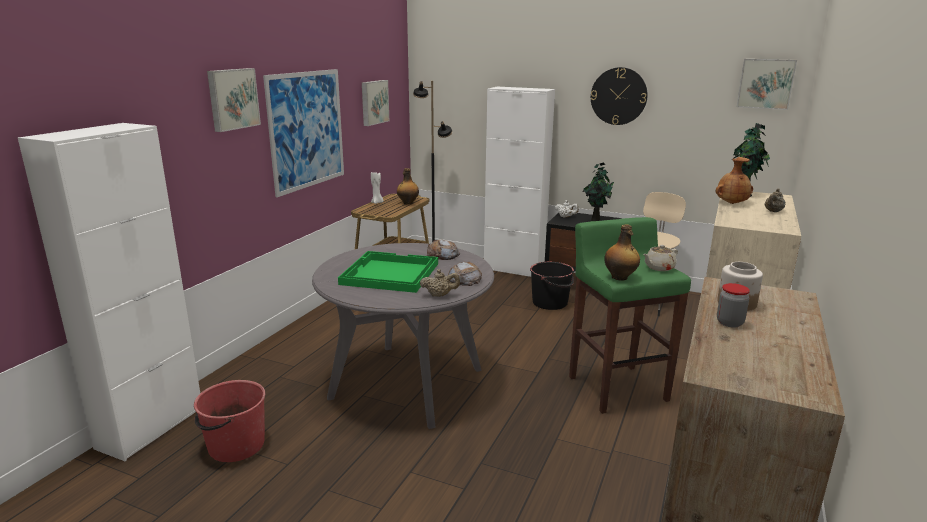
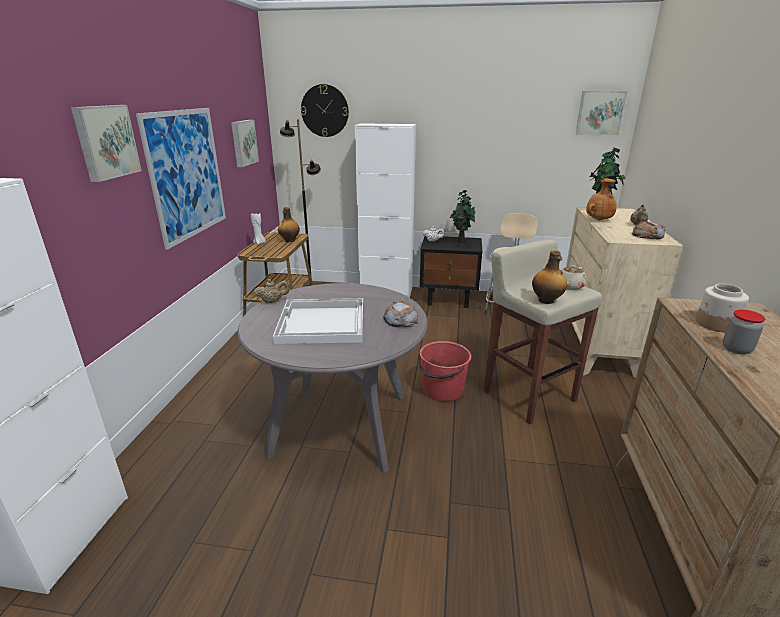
camera: 15 degrees left, 5 degrees up
red bucket [194,380,265,462] -> red bucket moved to [418,341,471,401]
green tray [338,251,438,293] -> white tray [273,298,363,344]
beige teapot [420,269,460,297] -> beige teapot moved to [253,279,290,303]
bread [427,240,460,260] -> bread moved to [632,221,666,239]
black bucket [530,262,574,310] -> none
green stool [569,217,691,414] -> beige stool [484,240,602,424]
wall clock [591,67,648,125] -> wall clock moved to [301,84,349,137]

